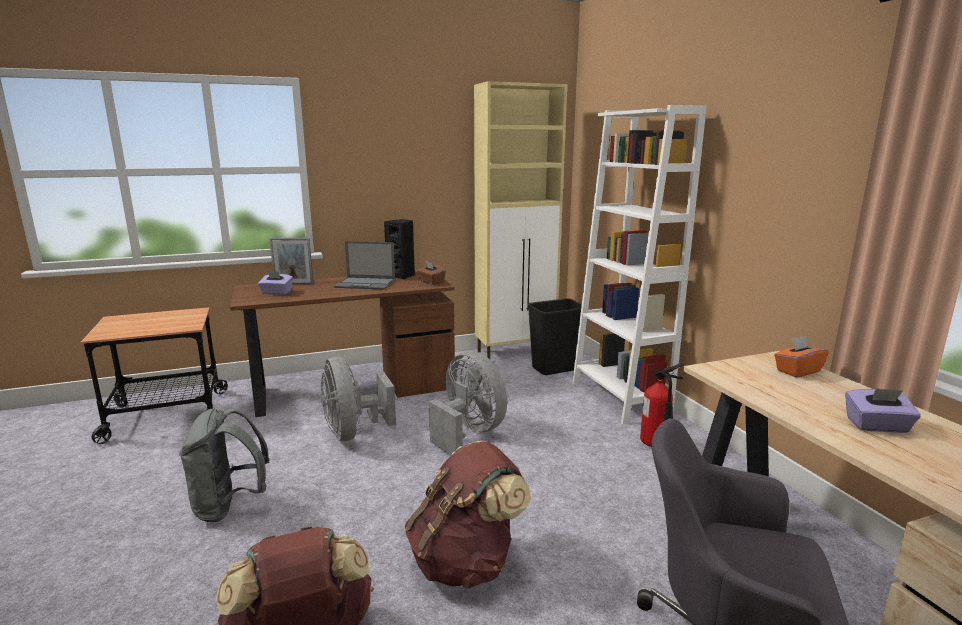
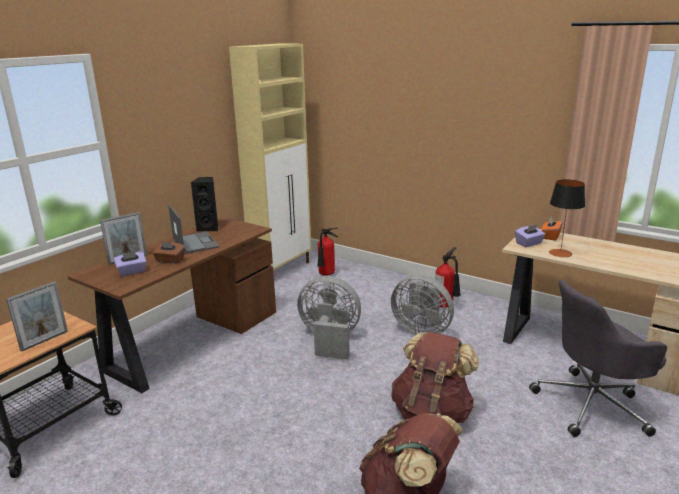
camera: 35 degrees left, 5 degrees up
grey backpack [179,408,270,522] -> none
grey fan [321,357,396,441] -> grey fan moved to [391,275,454,335]
laptop [334,241,395,290] -> laptop turned 90 degrees counterclockwise [168,205,219,254]
brown tissue box [417,261,446,285] -> brown tissue box moved to [152,241,185,264]
black trash can [527,298,582,375] -> fire extinguisher [317,227,338,276]
white bookcase [572,105,707,424] -> none
purple tissue box [845,388,921,433] -> purple tissue box moved to [515,224,545,247]
none -> picture frame [6,281,68,352]
none -> table lamp [549,179,585,257]

